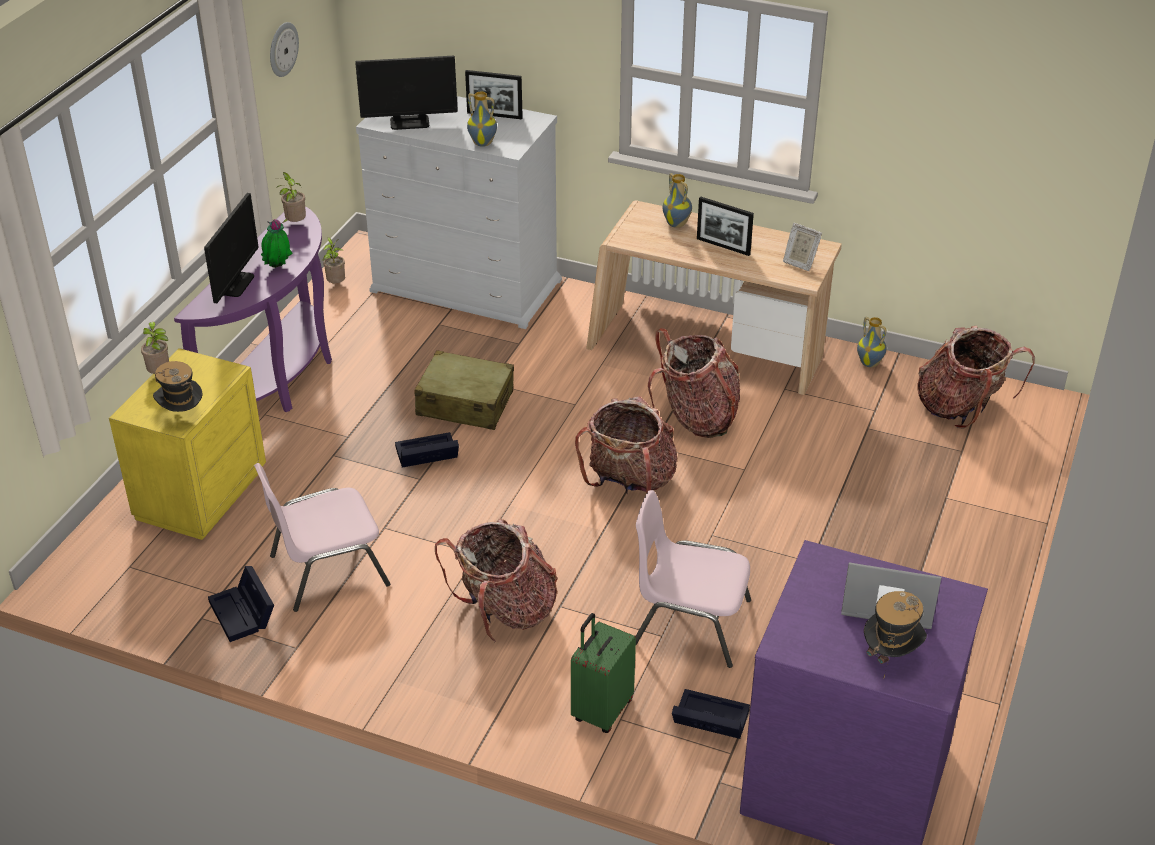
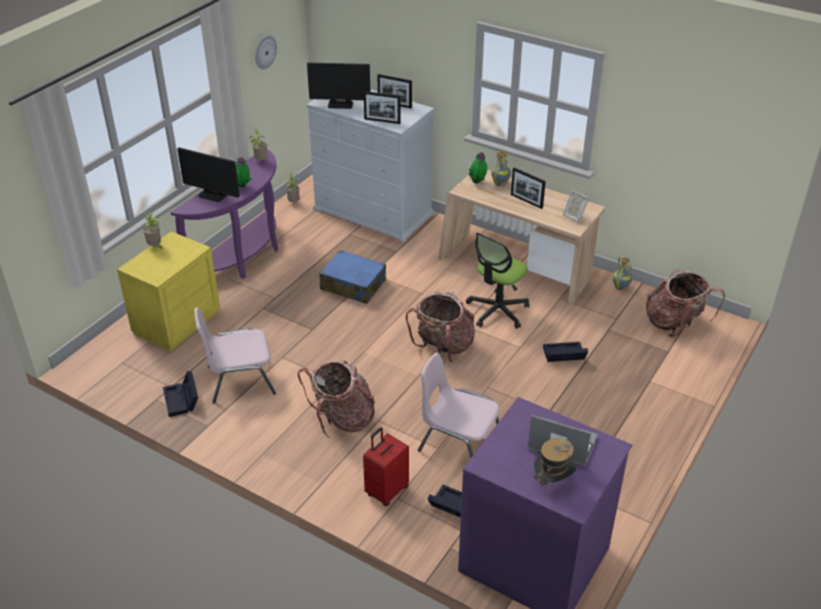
camera: 10 degrees right, 0 degrees up
hat [153,361,202,412] -> none
monitor [204,193,258,303] -> monitor turned 90 degrees clockwise [177,147,240,202]
black storage box [395,432,459,467] -> black storage box moved to [543,342,588,362]
beige suitcase [415,350,514,430] -> blue suitcase [319,250,386,304]
vase [467,92,497,147] -> picture frame [364,91,401,124]
green suitcase [571,613,636,733] -> red suitcase [363,427,409,506]
backpack [648,328,740,438] -> office chair [466,232,529,329]
none -> potted plant [469,152,487,183]

